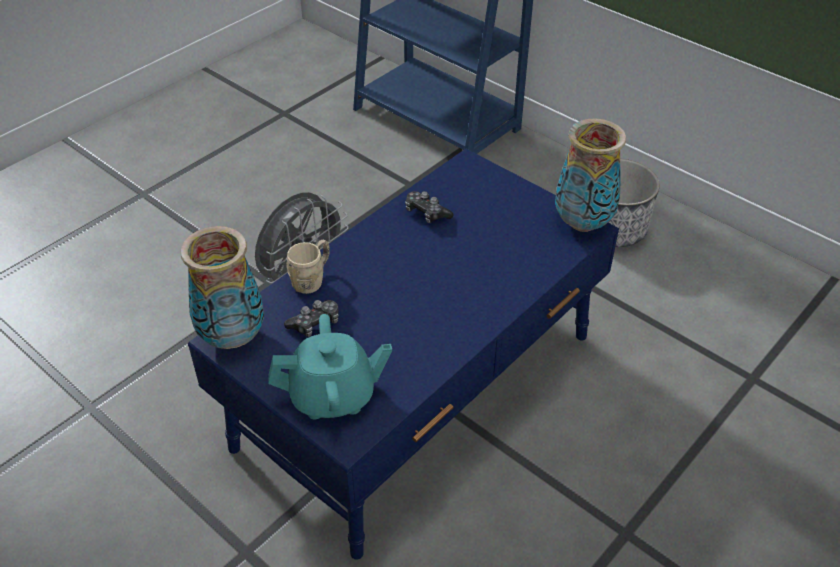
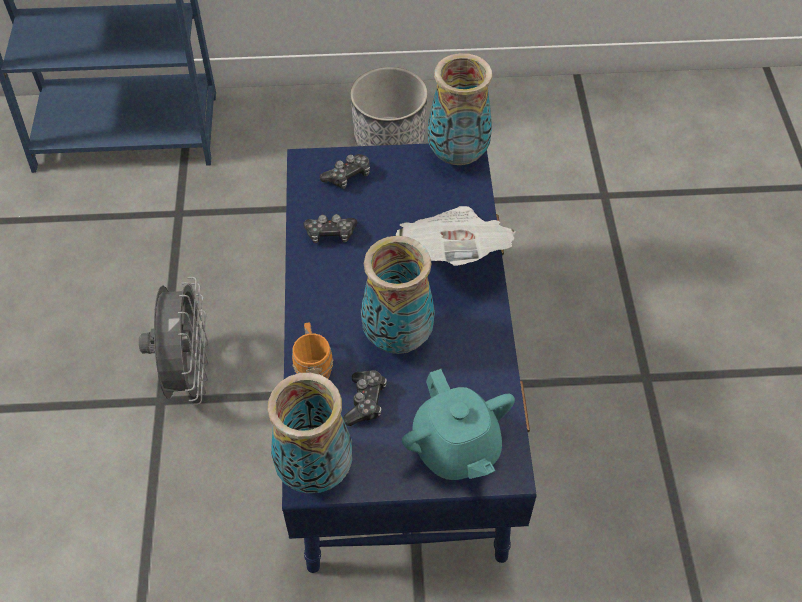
camera: 45 degrees left, 10 degrees up
turquoise teapot [268,314,392,419] -> turquoise teapot turned 120 degrees clockwise [402,369,515,480]
beige mug [287,240,330,294] -> orange mug [292,322,334,379]
none -> game controller [320,154,370,189]
none -> vase [361,236,435,354]
none -> newspaper [396,206,515,266]

